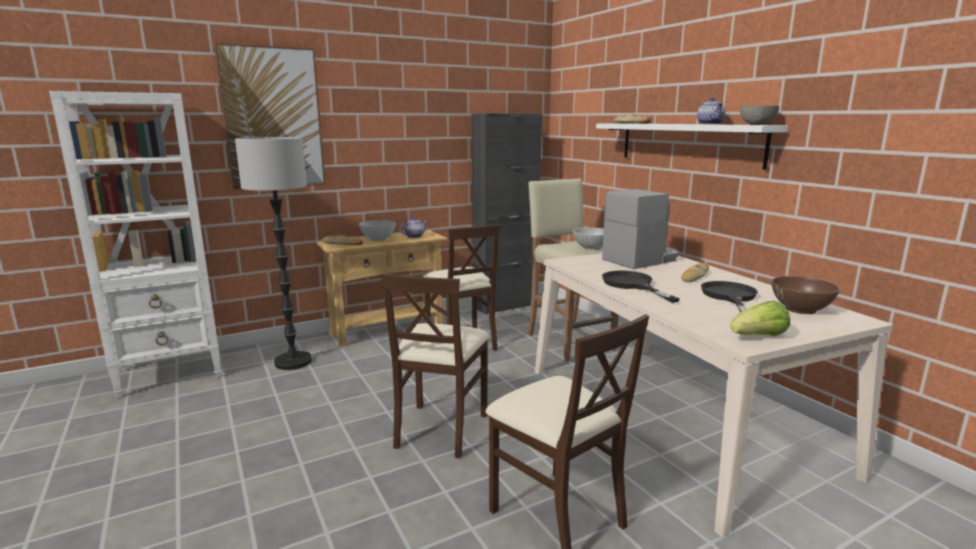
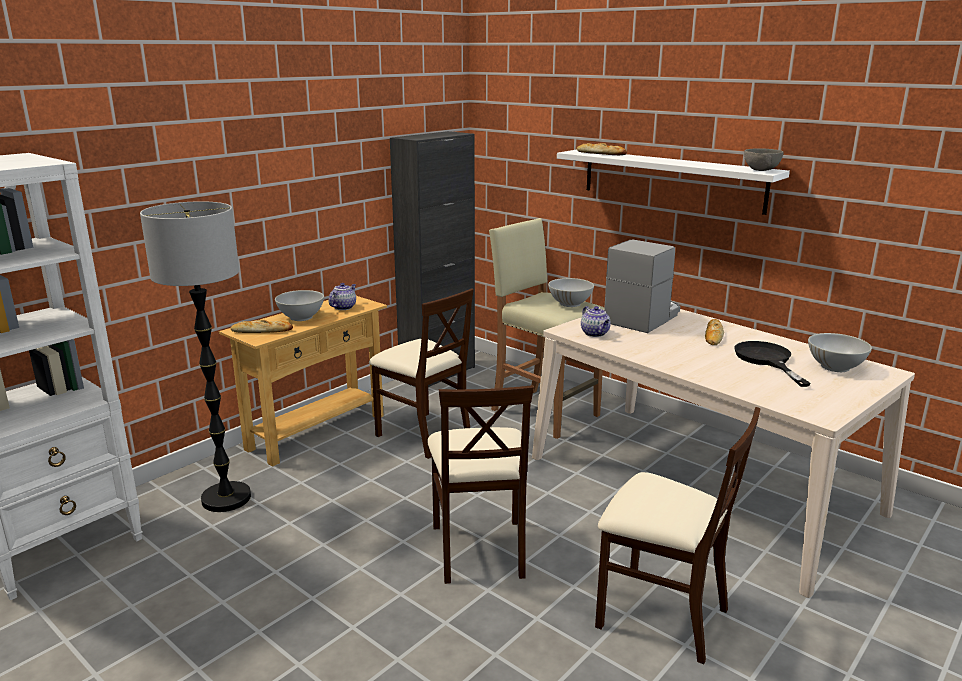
camera: 20 degrees left, 5 degrees up
picture [214,43,326,190] -> none
black frying pan [602,270,680,303] -> none
teapot [697,97,725,124] -> teapot moved to [581,306,611,337]
lettuce [730,301,790,336] -> none
brown bowl [771,276,840,314] -> white bowl [808,333,872,372]

